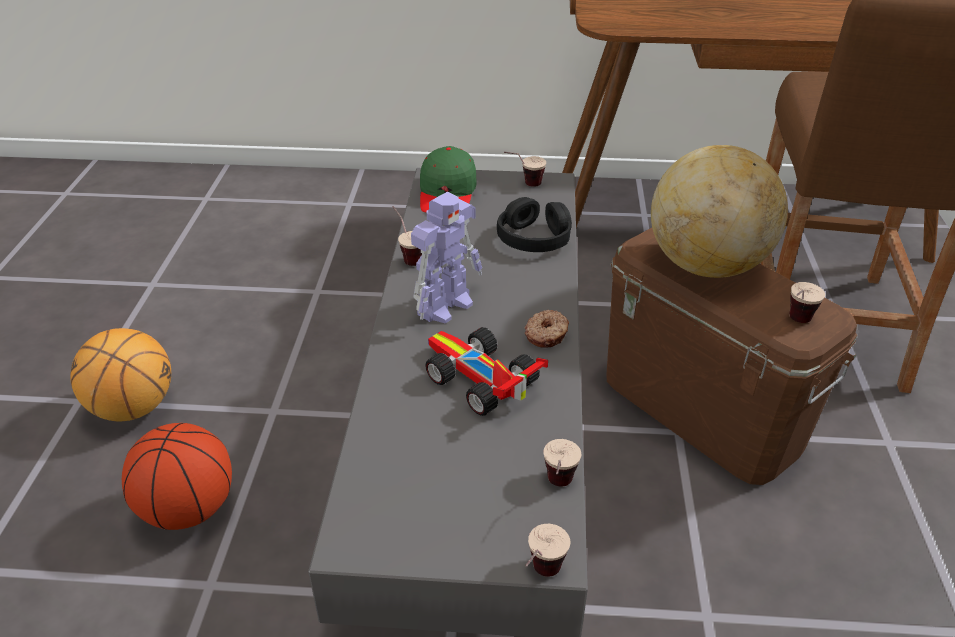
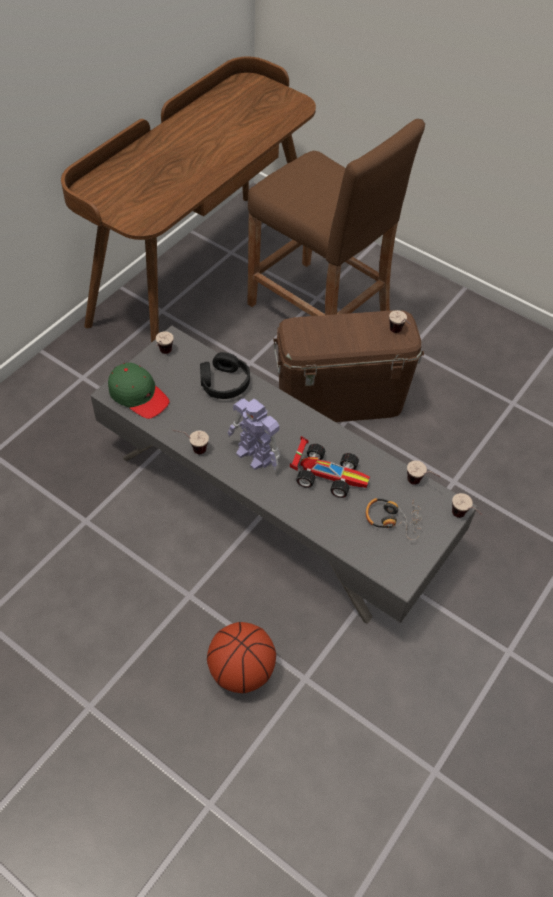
camera: 60 degrees left, 15 degrees up
basketball [70,328,171,422] -> none
toy robot [411,192,482,324] -> toy robot turned 150 degrees clockwise [228,399,280,470]
toy car [426,327,548,416] -> toy car turned 150 degrees counterclockwise [290,436,370,498]
donut [525,310,569,348] -> none
globe [651,145,788,278] -> none
none -> headphones [366,498,422,540]

